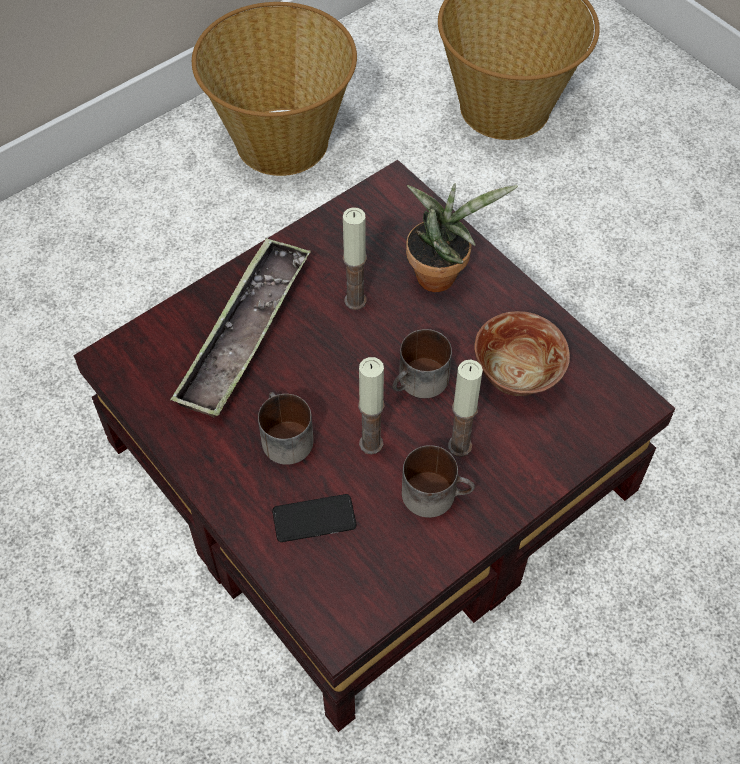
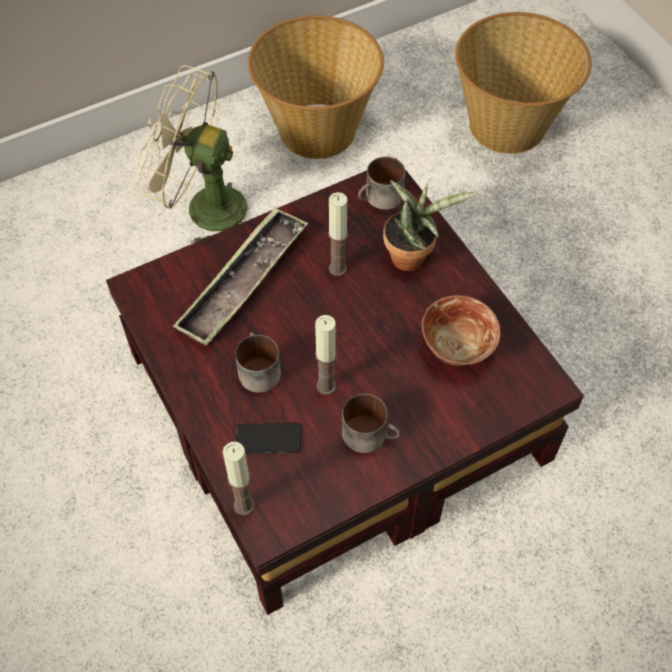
camera: 10 degrees right, 0 degrees up
mug [393,329,452,398] -> mug moved to [358,157,406,210]
candle [448,360,483,457] -> candle moved to [223,442,255,515]
none -> beige fan [138,65,248,243]

